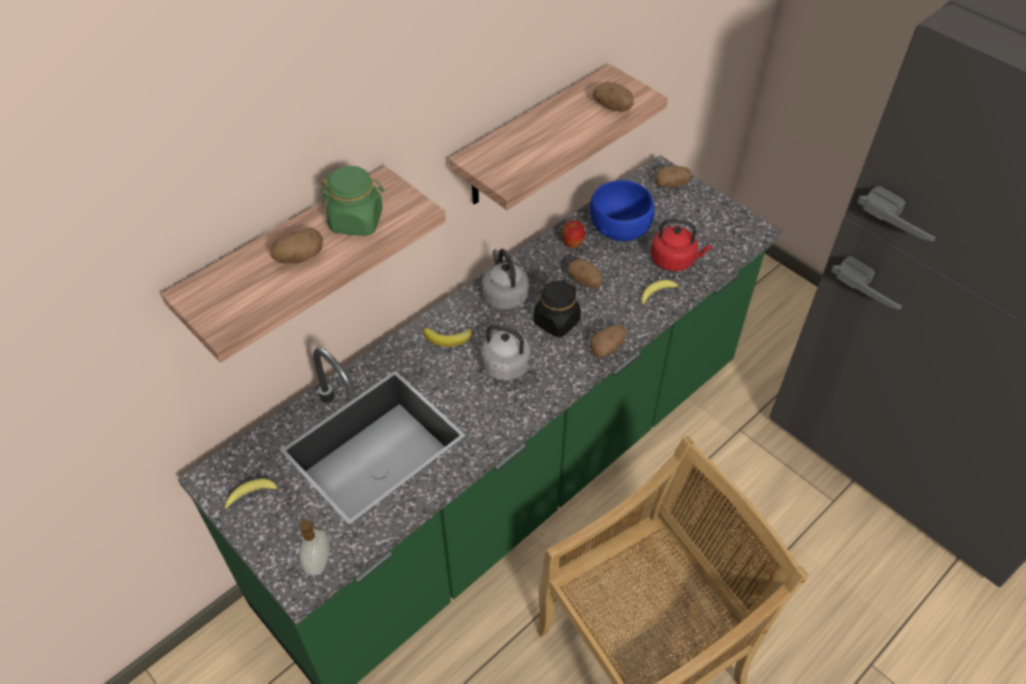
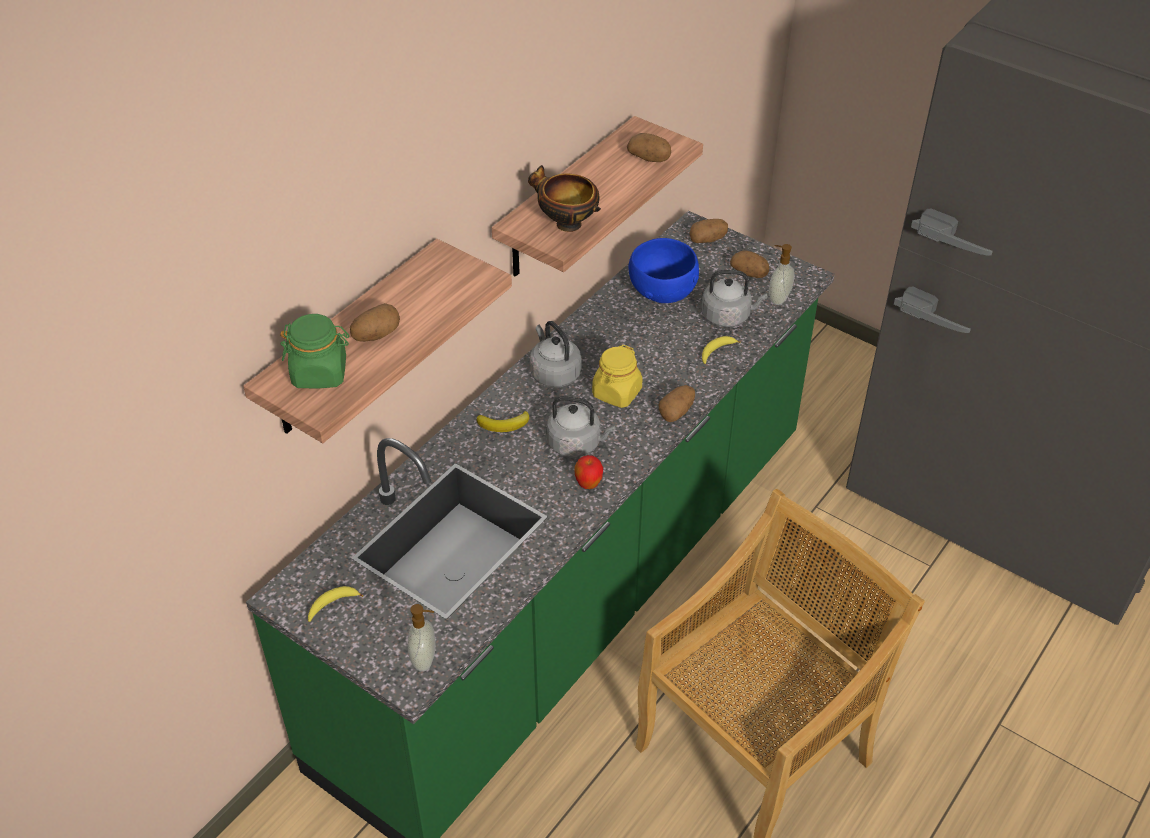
camera: 10 degrees left, 5 degrees down
green jar [321,166,384,236] -> green jar moved to [280,314,350,389]
black jar [534,279,581,337] -> yellow jar [592,345,643,408]
apple [562,220,585,248] -> apple moved to [574,455,603,489]
potato [567,259,602,289] -> potato moved to [730,250,769,278]
red kettle [651,219,712,271] -> grey kettle [701,270,767,327]
none -> bowl [528,165,601,232]
none -> soap dispenser [769,244,795,305]

